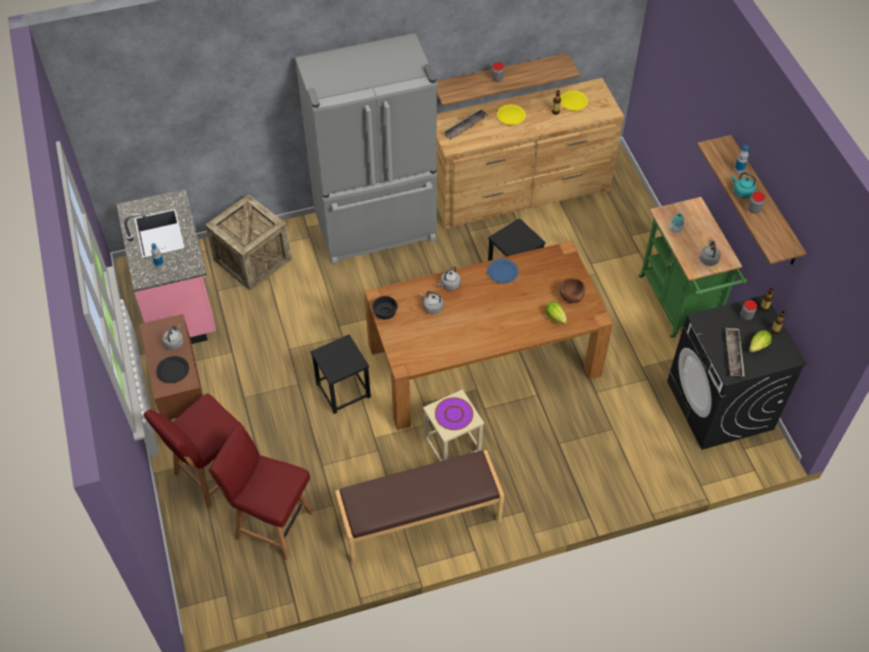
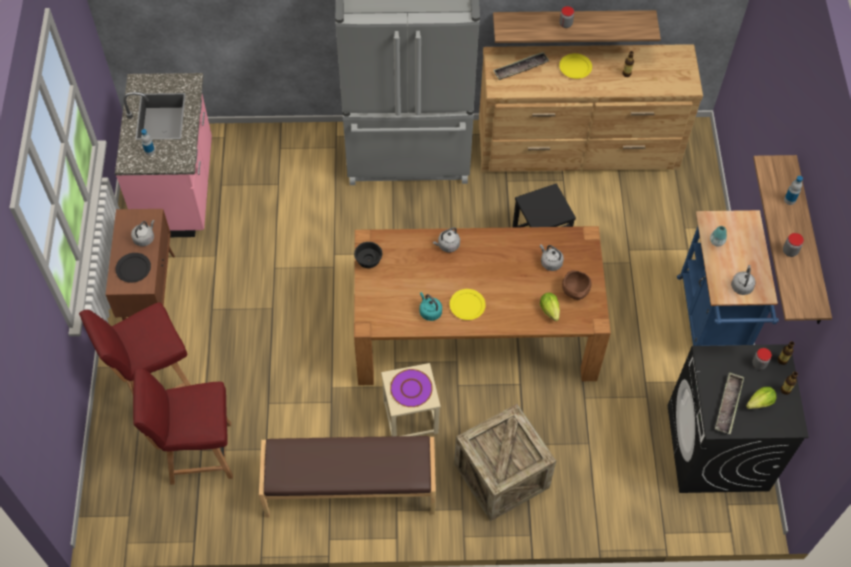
camera: 15 degrees right, 5 degrees up
crate [205,194,292,291] -> crate moved to [454,404,556,521]
red chair [209,425,313,560] -> red chair turned 45 degrees counterclockwise [133,369,233,485]
black stool [311,335,371,414] -> none
grey kettle [420,291,443,314] -> grey kettle moved to [540,244,564,271]
blue plate [487,259,519,283] -> none
yellow plate [560,90,588,111] -> yellow plate moved to [450,289,486,320]
green cart [639,197,747,338] -> blue cart [677,210,779,354]
turquoise kettle [731,172,756,199] -> turquoise kettle moved to [420,292,442,321]

